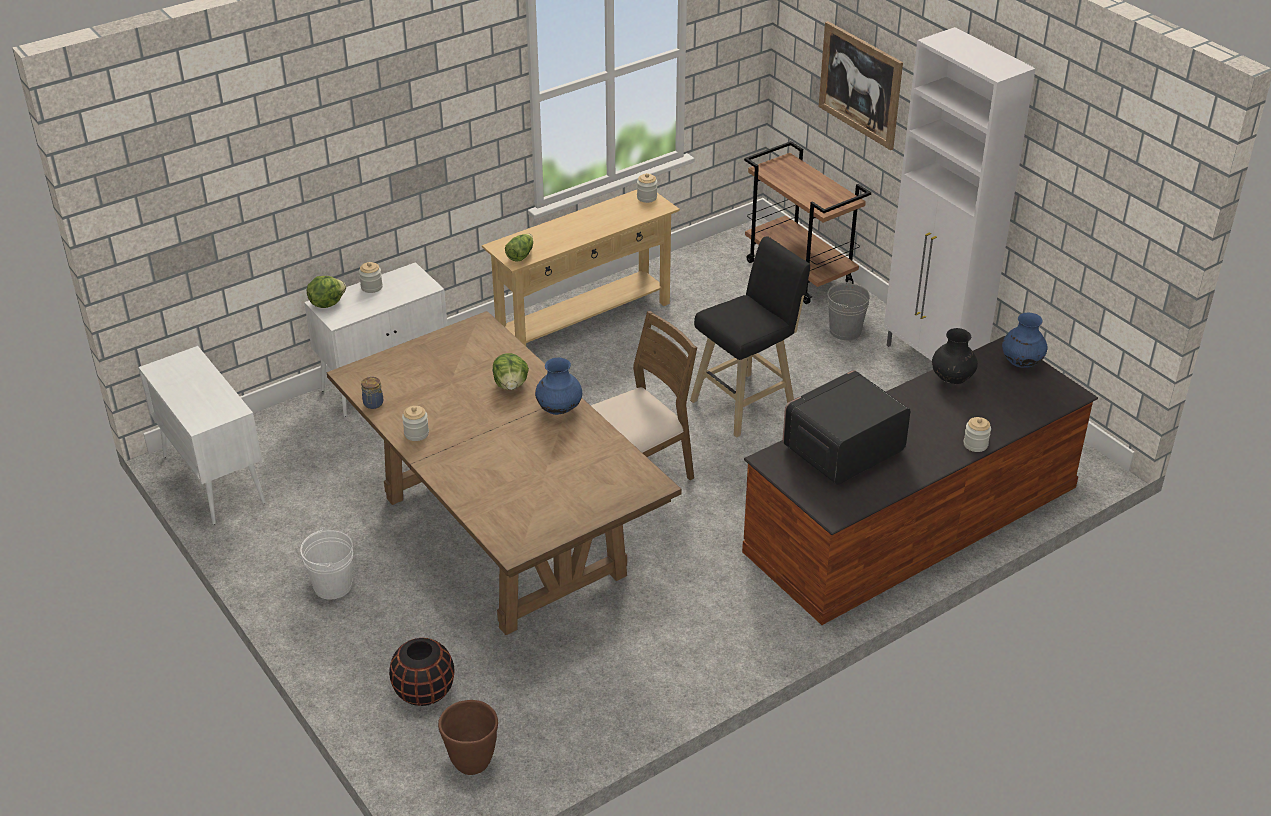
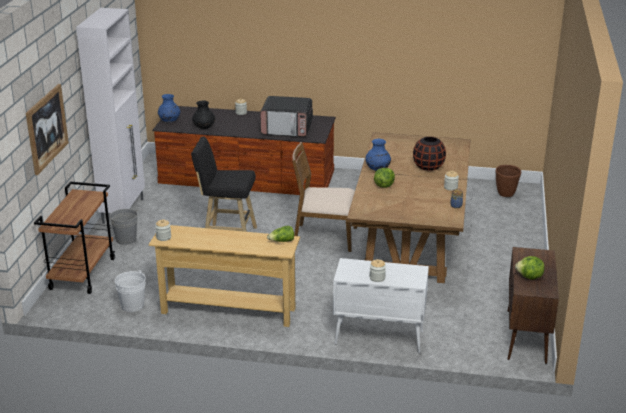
camera: 135 degrees left, 10 degrees down
white cabinet [139,346,266,525] -> brown cabinet [507,247,559,364]
white bucket [300,527,353,599] -> white bucket moved to [115,270,145,312]
lettuce [307,276,346,308] -> lettuce moved to [515,256,545,280]
black vase [389,638,454,706] -> black vase moved to [413,137,446,171]

